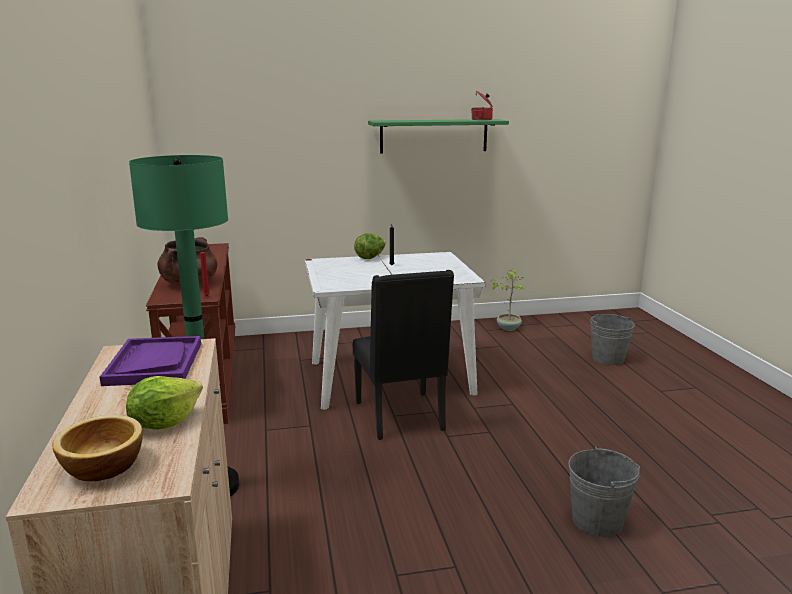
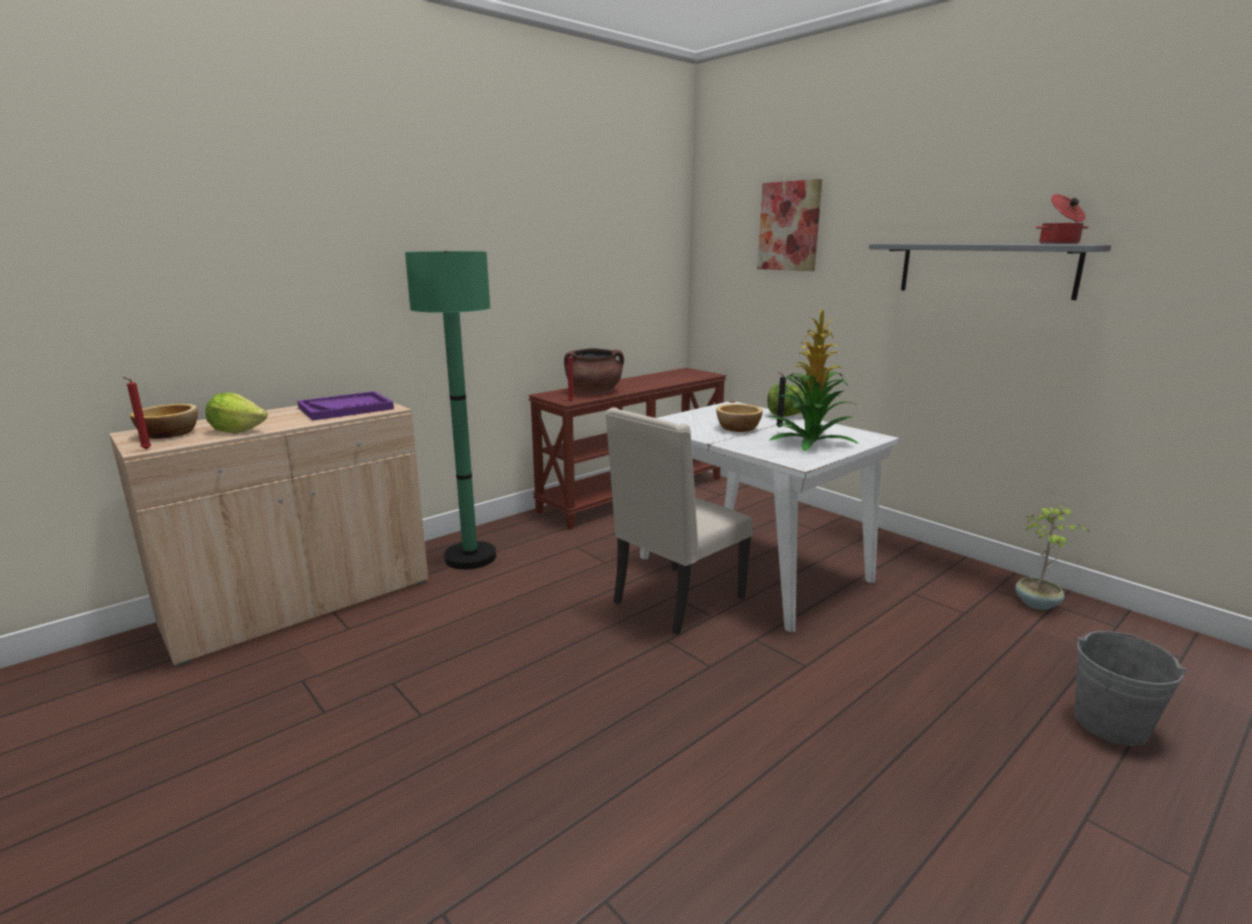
camera: 60 degrees right, 0 degrees up
black chair [353,270,454,440] -> beige chair [605,407,753,635]
green shelf [368,119,509,154] -> grey shelf [869,244,1111,300]
grey bucket [568,446,640,537] -> none
none -> red candle [123,377,151,449]
none -> bowl [716,404,763,432]
none -> picture [757,179,822,271]
none -> potted plant [768,308,859,452]

